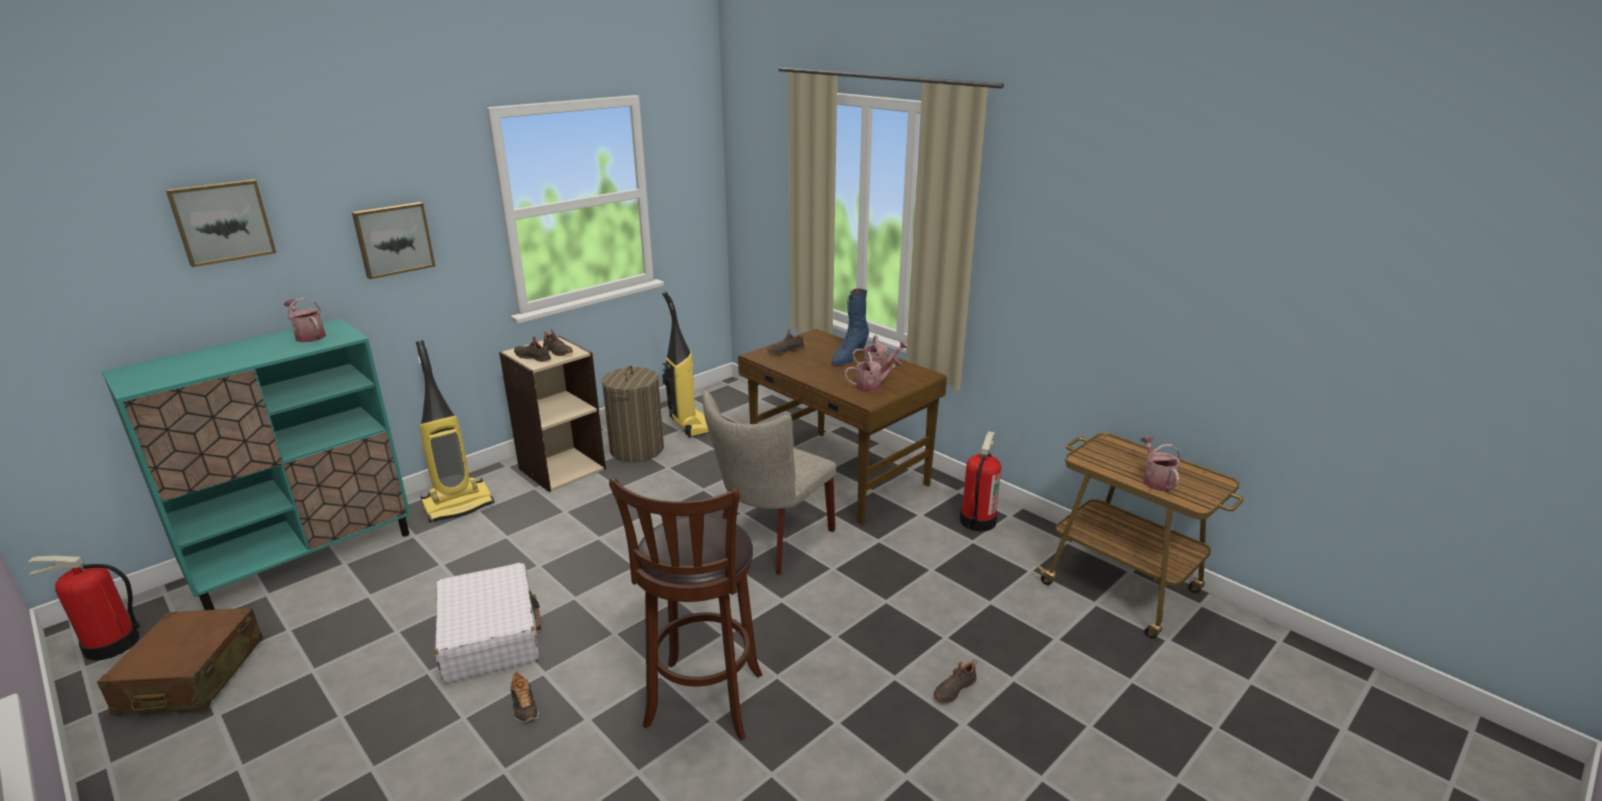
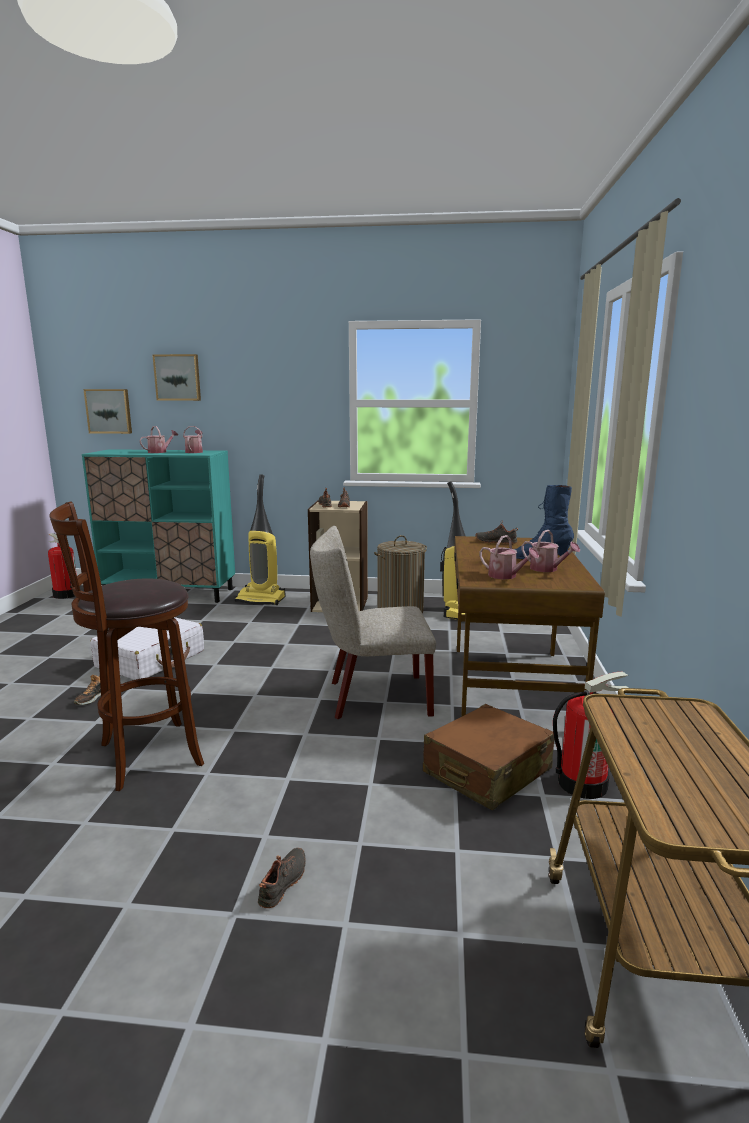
camera: 50 degrees right, 10 degrees down
brown suitcase [97,608,263,715] -> brown suitcase moved to [423,704,554,810]
picture [352,202,435,279] -> picture moved to [83,389,132,434]
black shoe [934,660,977,703] -> black shoe turned 105 degrees clockwise [258,848,306,908]
watering can [1141,437,1181,491] -> watering can moved to [139,426,178,453]

